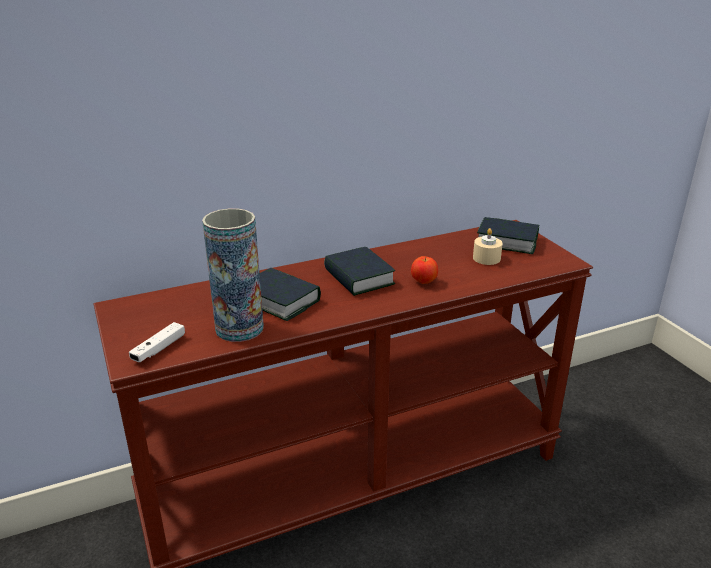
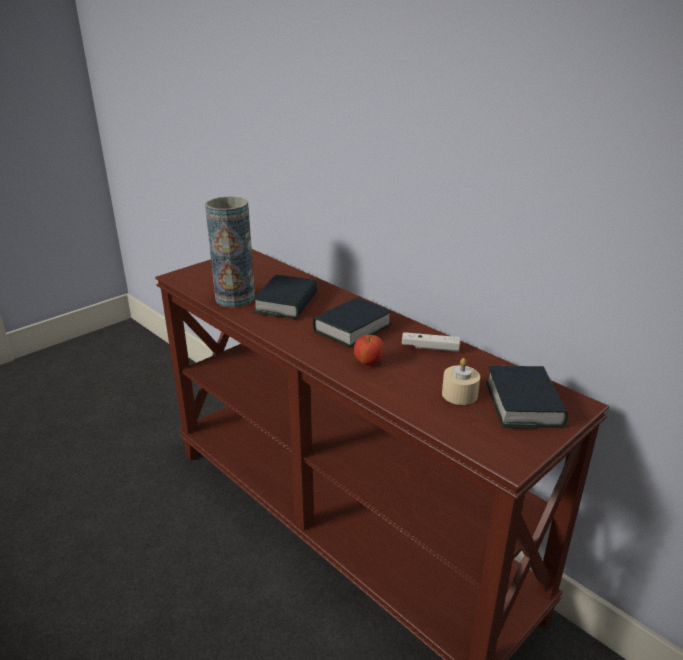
camera: 70 degrees right, 0 degrees up
white game controller [129,322,185,362] -> white game controller moved to [402,332,460,352]

